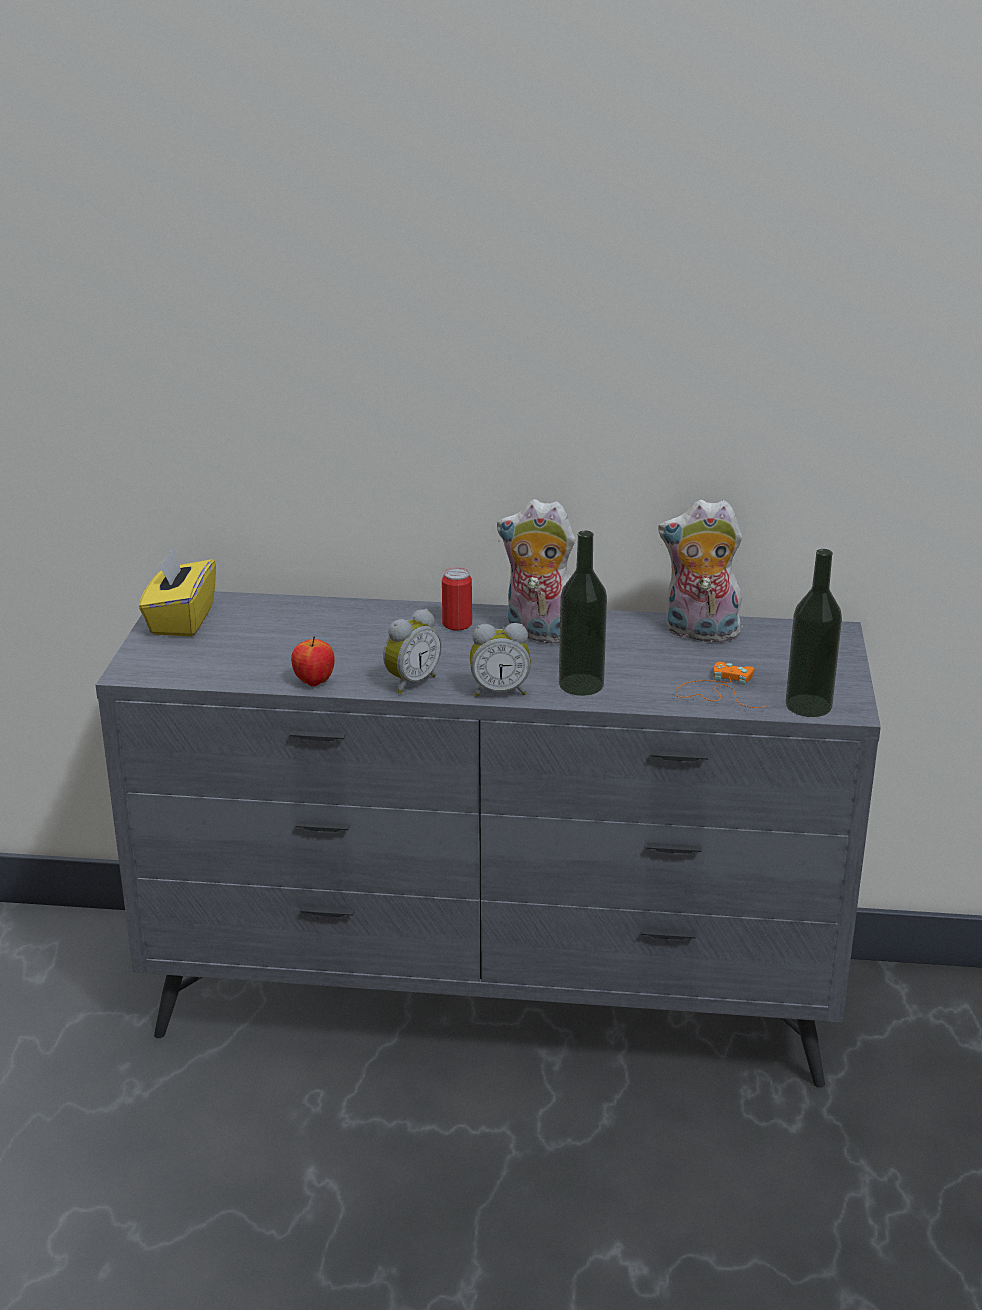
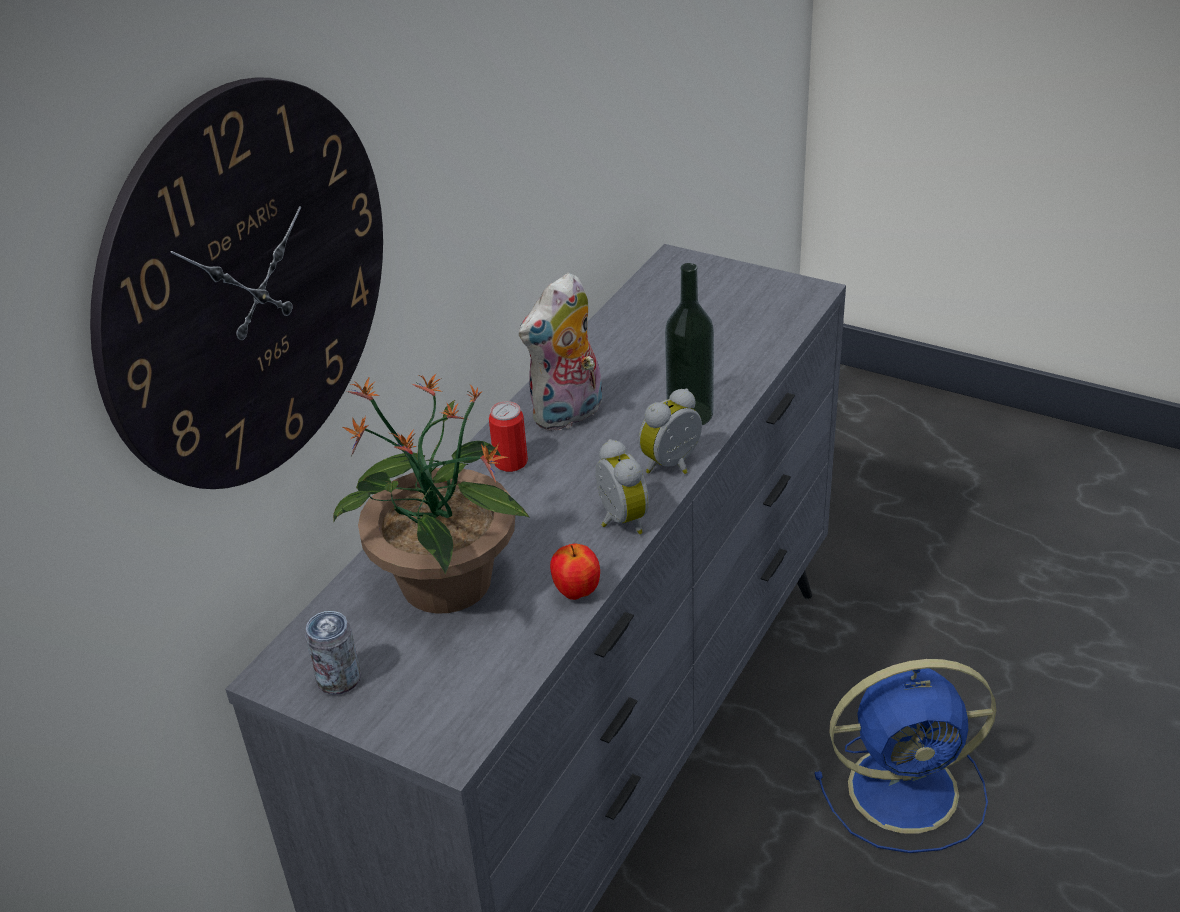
camera: 65 degrees left, 10 degrees up
yellow tissue box [139,548,216,637] -> can [305,611,361,695]
alarm clock [470,623,531,697] -> alarm clock turned 150 degrees counterclockwise [638,388,702,474]
plush toy [658,500,743,642] -> none
orange game controller [675,662,767,708] -> none
bottle [785,549,842,717] -> none
none -> wall clock [90,77,383,489]
none -> potted plant [333,374,530,614]
none -> blue fan [815,659,996,853]

